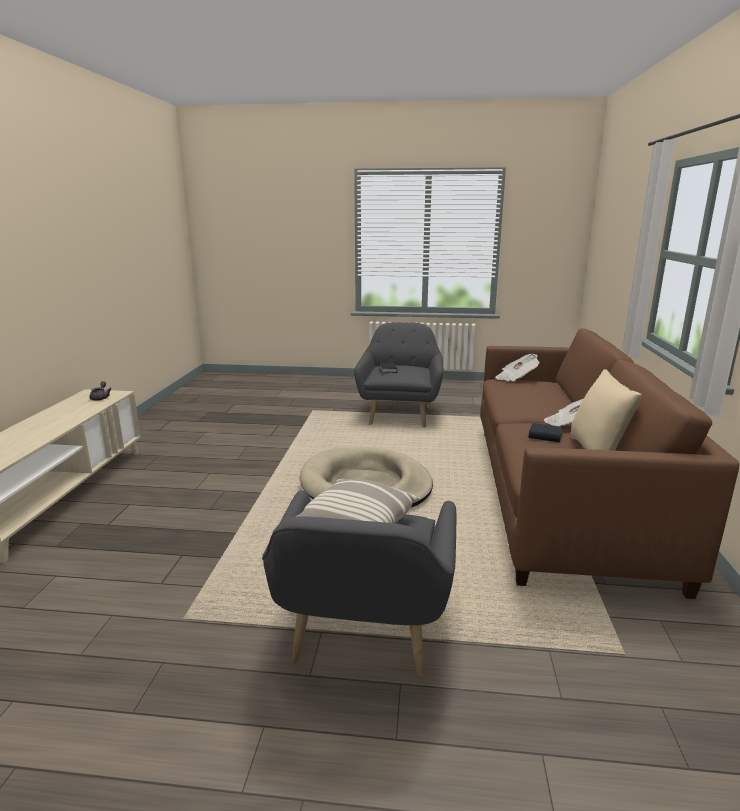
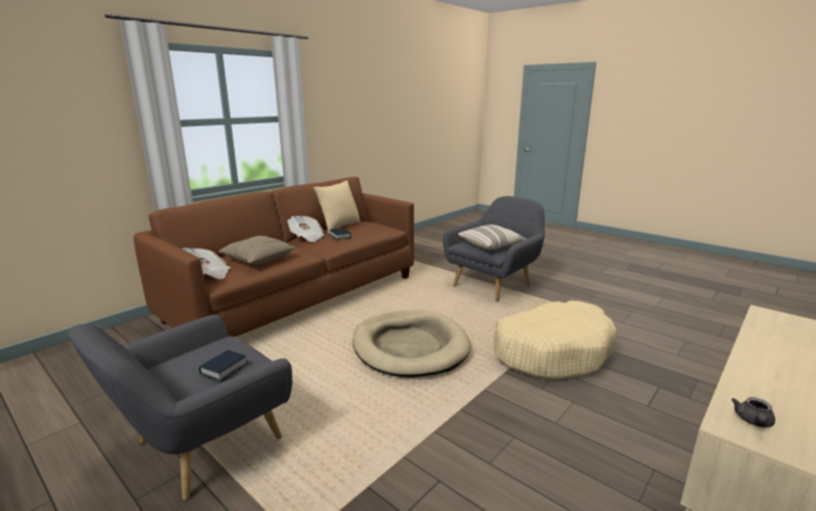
camera: 145 degrees left, 0 degrees up
none -> beige pillow [218,236,296,265]
none -> beige dog bed [493,300,616,380]

